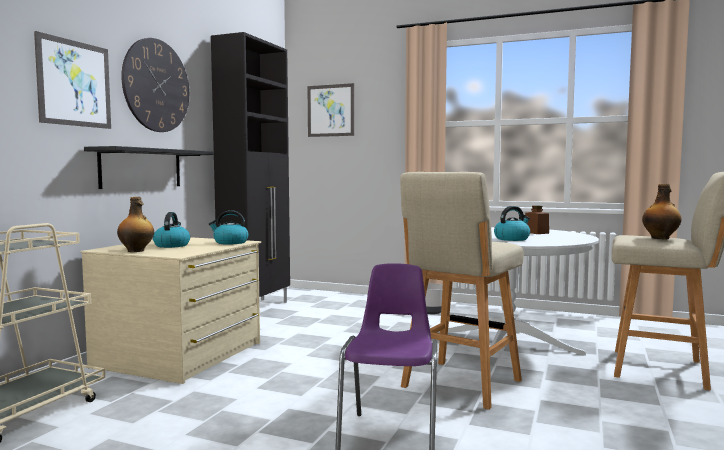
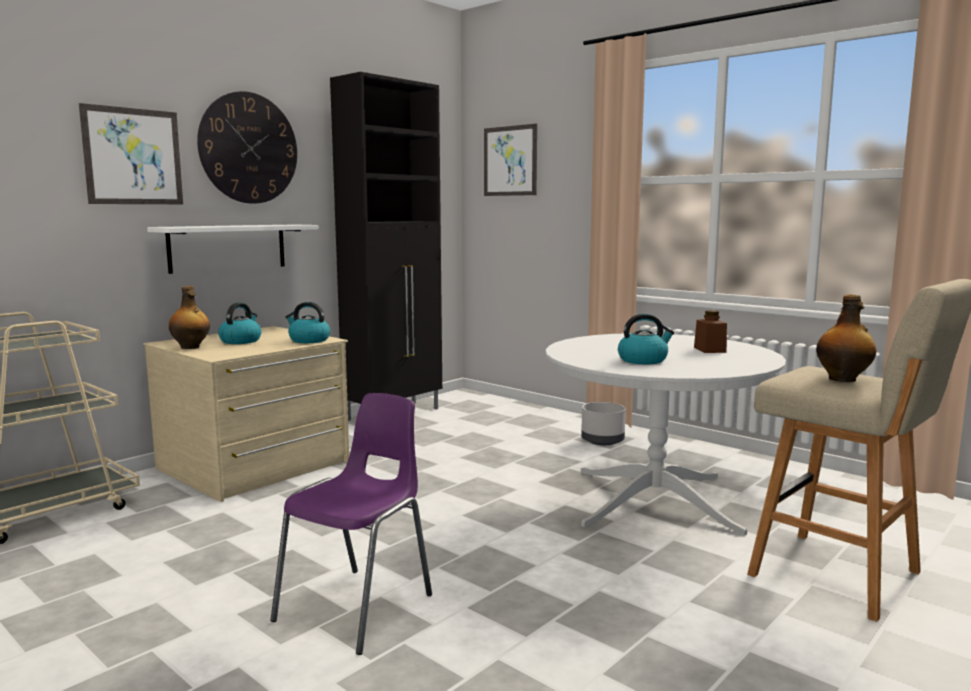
camera: 20 degrees right, 5 degrees up
black shelf [84,146,214,189] -> white shelf [147,224,319,274]
beige stool [400,172,524,410] -> none

